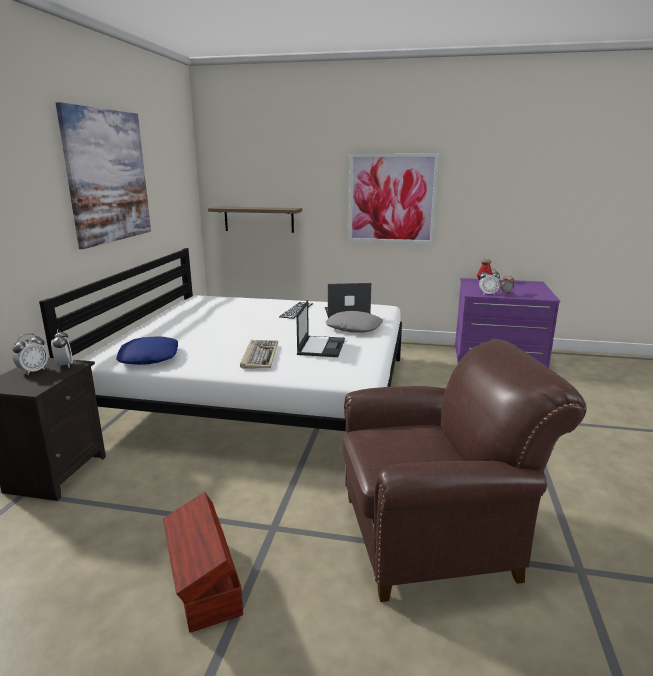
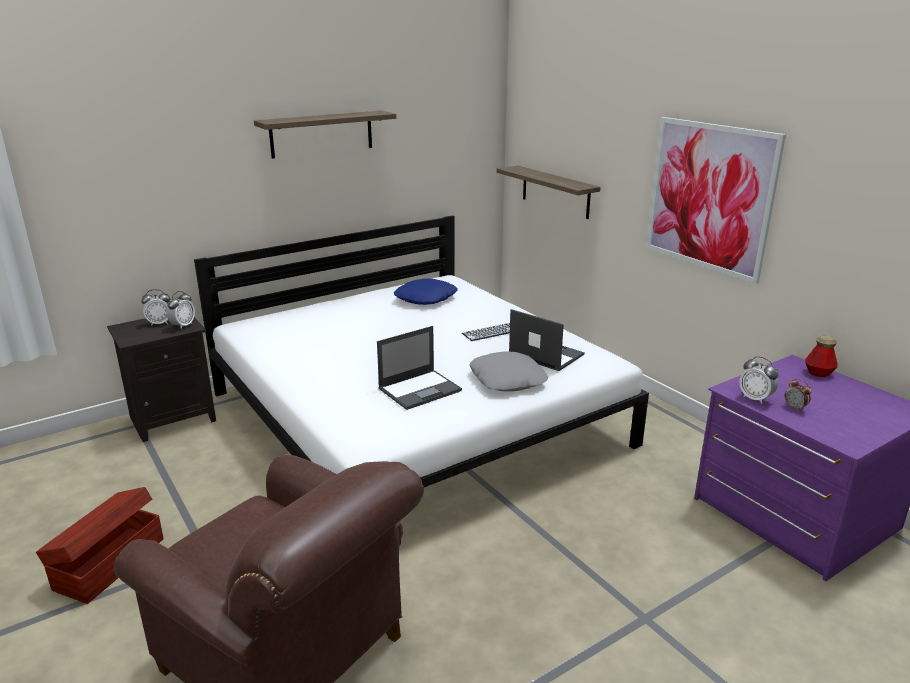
camera: 45 degrees right, 5 degrees up
picture [56,102,151,249] -> shelf [254,111,396,159]
blue pillow [116,336,178,365] -> blue pillow moved to [394,278,458,305]
keyboard [240,340,278,369] -> none

